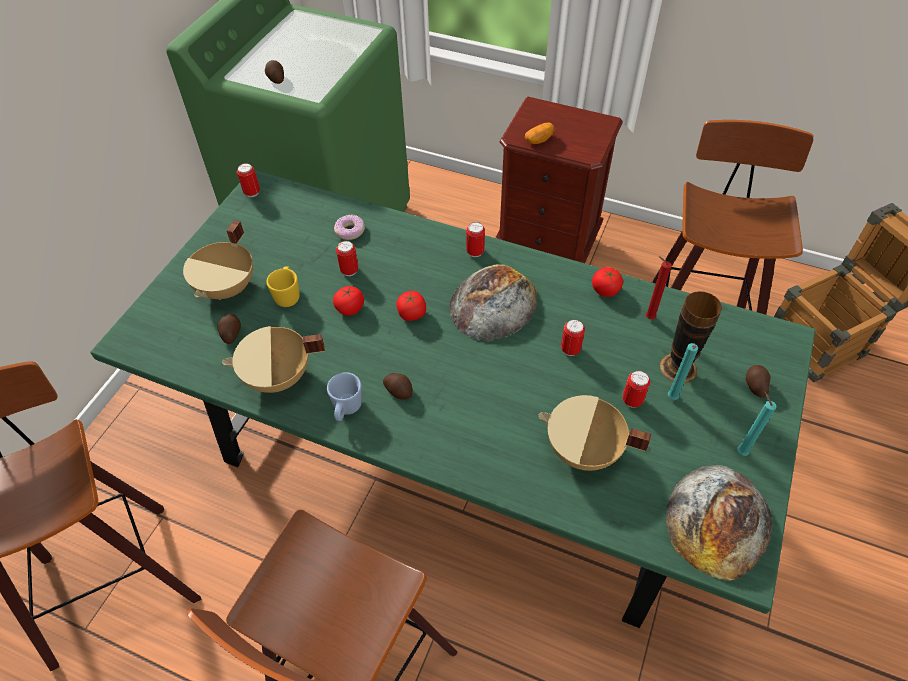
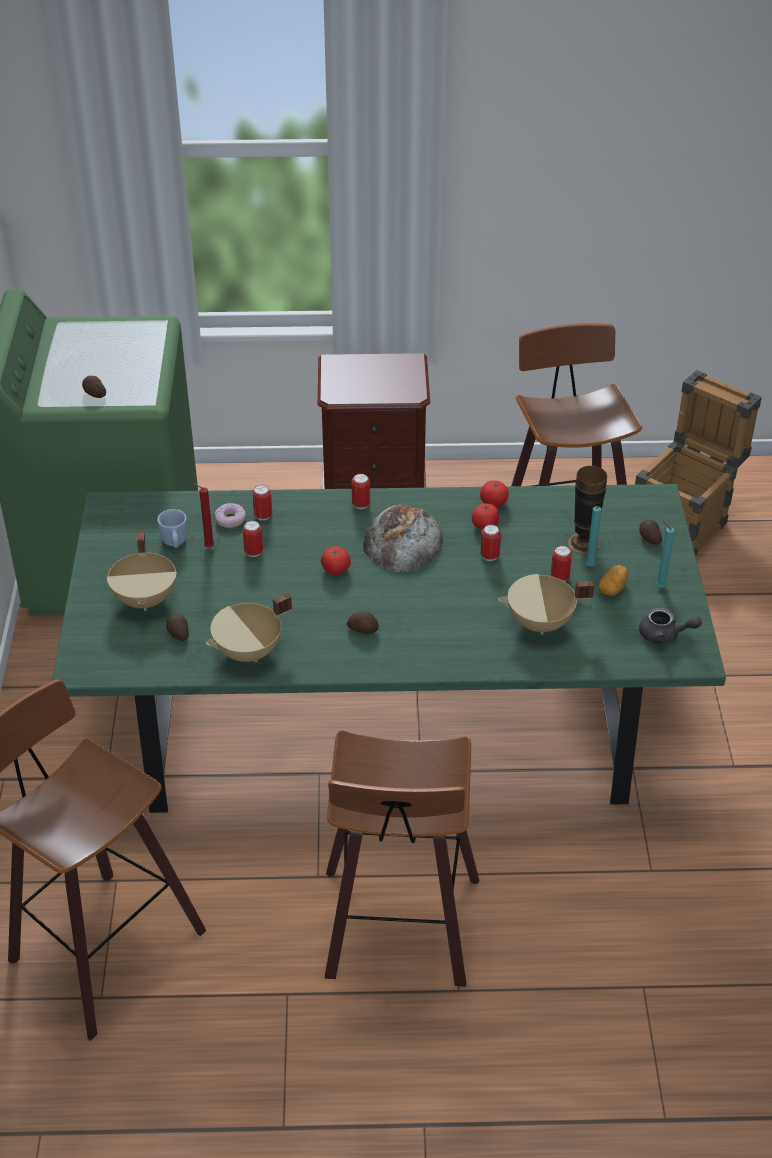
camera: 25 degrees left, 10 degrees down
can [237,163,260,197] -> can moved to [253,485,272,521]
yellow mug [266,266,300,307] -> none
blue mug [327,372,362,421] -> blue mug moved to [157,509,187,548]
tomato [333,286,364,316] -> tomato moved to [472,503,499,530]
potato [525,123,554,144] -> potato moved to [599,565,628,596]
red candle [646,256,672,319] -> red candle moved to [194,484,214,547]
bread [666,465,773,581] -> grey teapot [639,608,702,645]

